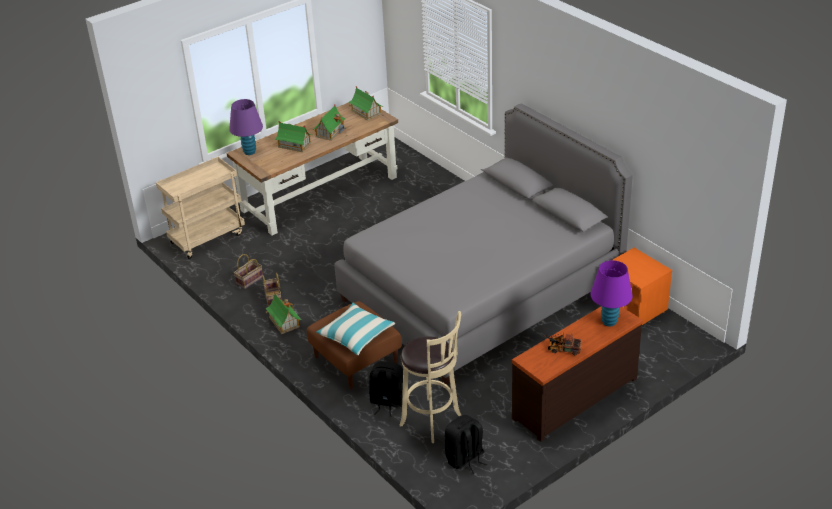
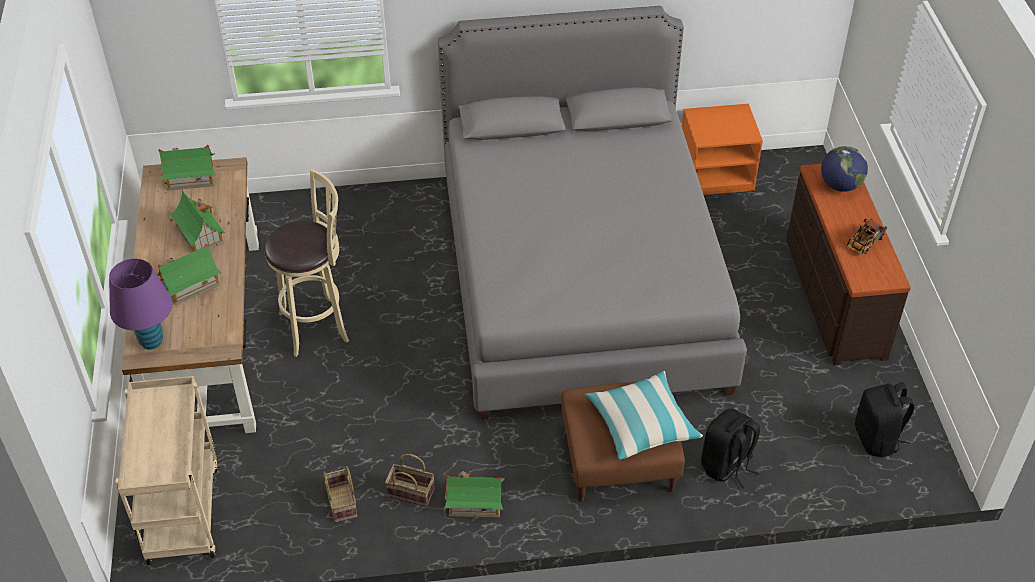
camera: 60 degrees left, 10 degrees up
beige stool [400,311,462,443] -> beige stool moved to [264,169,349,357]
purple table lamp [590,260,633,327] -> globe [821,146,868,192]

